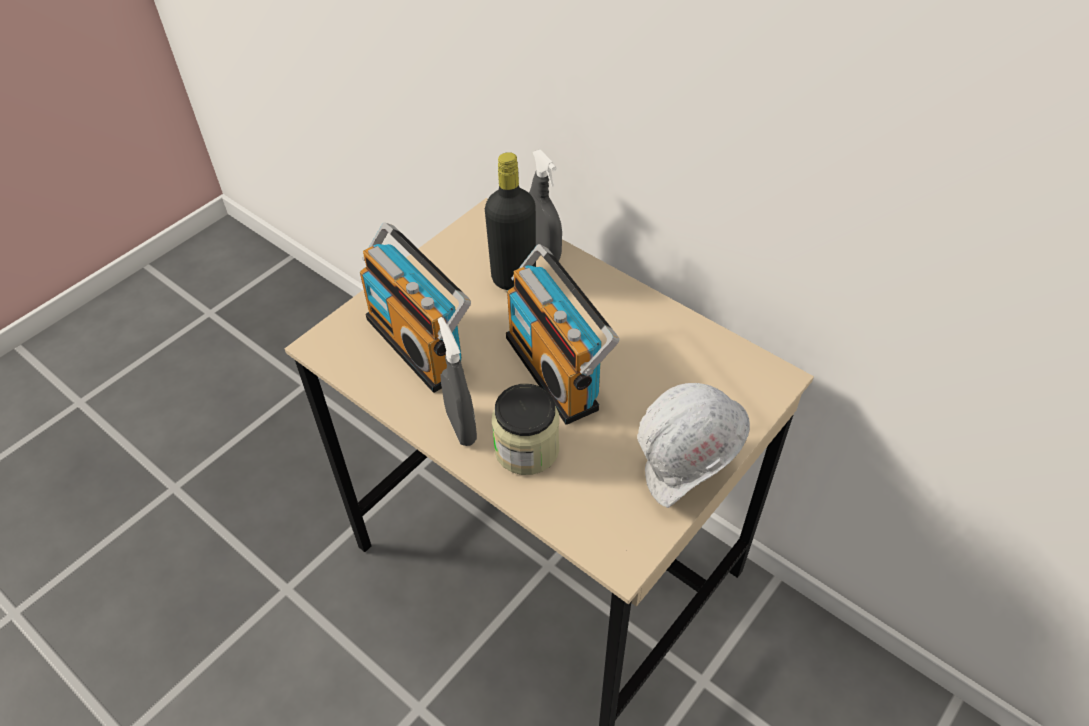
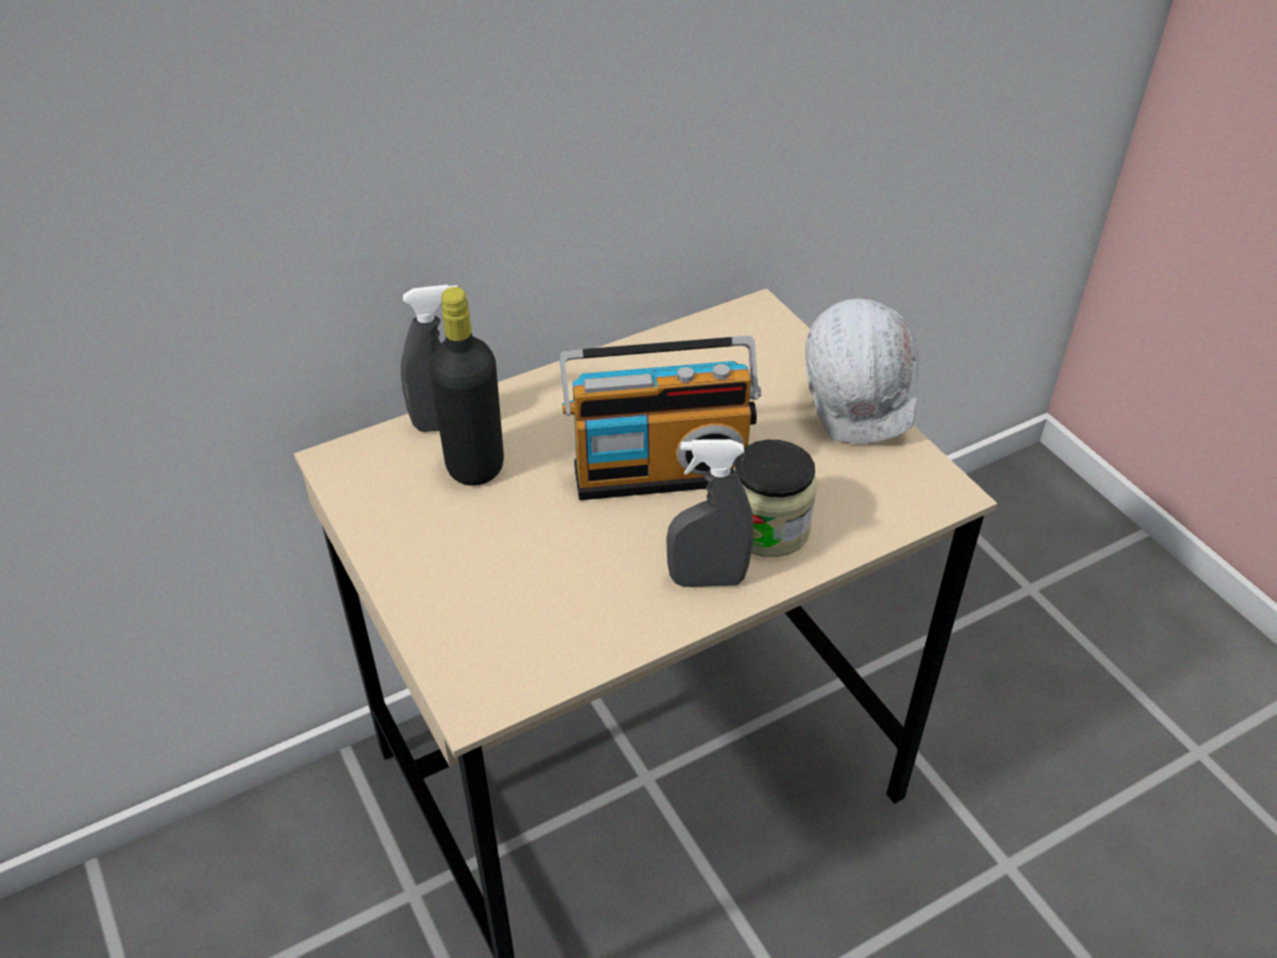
camera: 70 degrees left, 5 degrees down
radio [360,222,471,393] -> none

